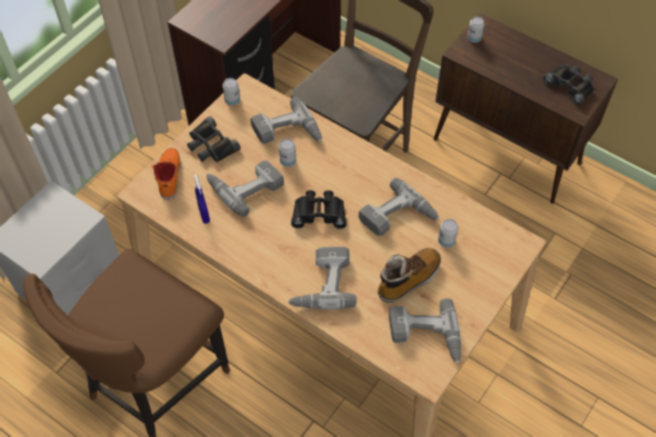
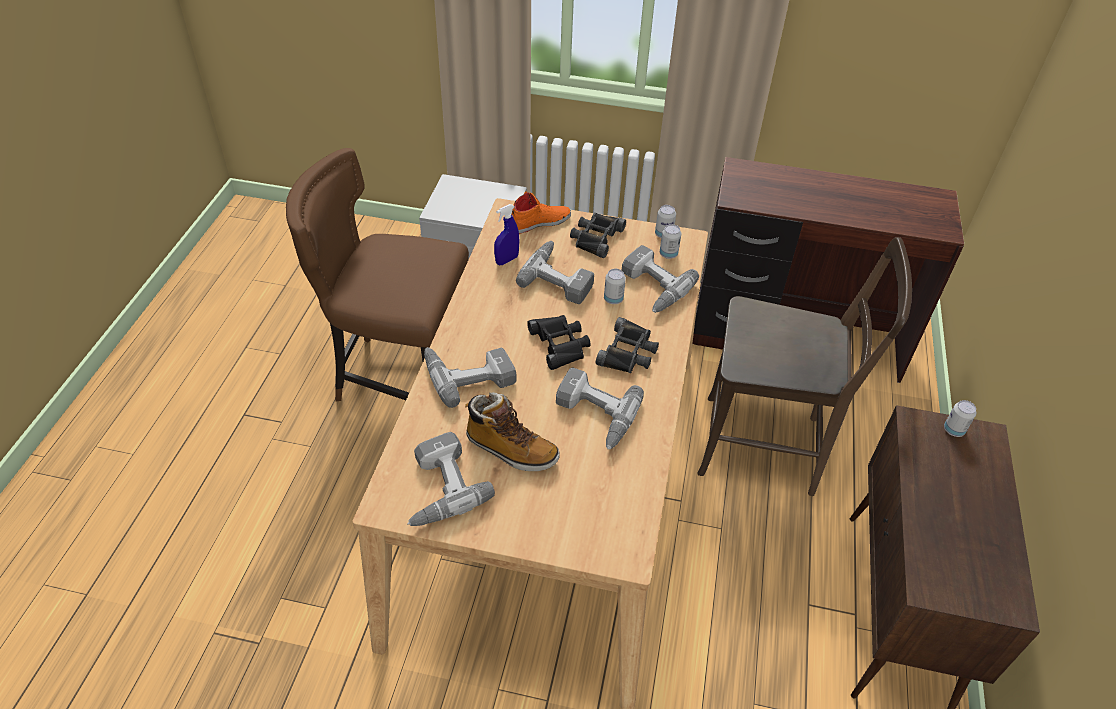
camera: 65 degrees right, 10 degrees down
can [438,219,458,247] -> can moved to [660,224,681,259]
black binoculars [543,64,594,105] -> black binoculars moved to [596,317,659,373]

